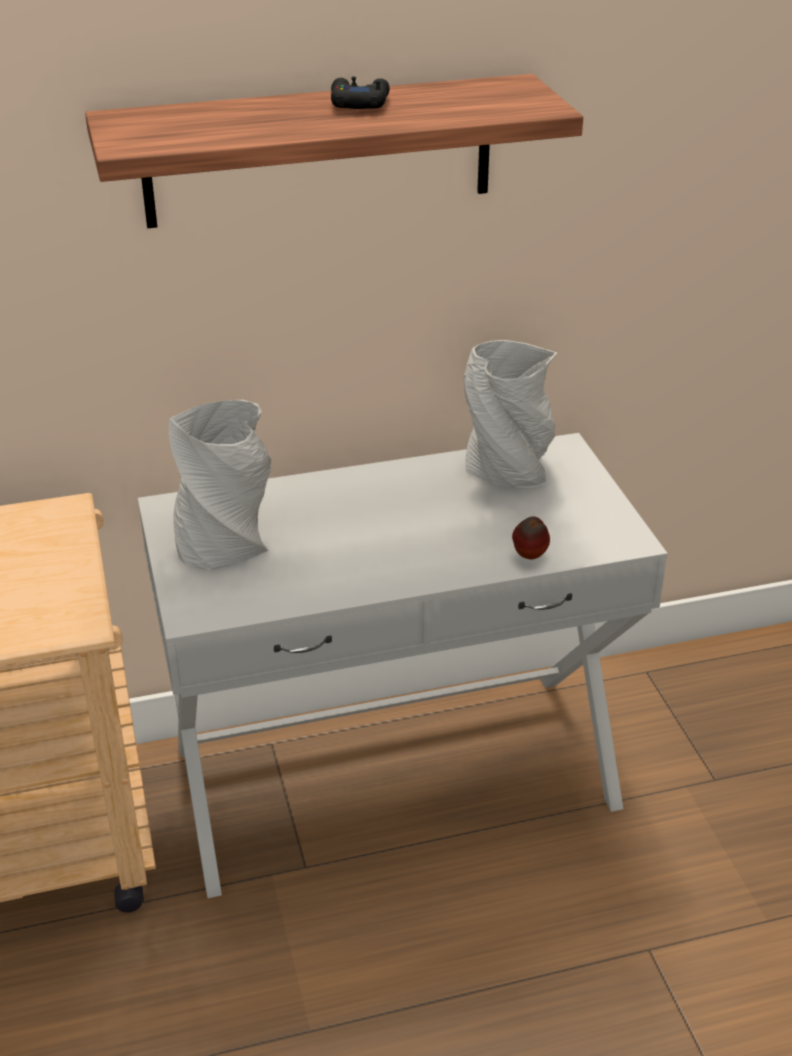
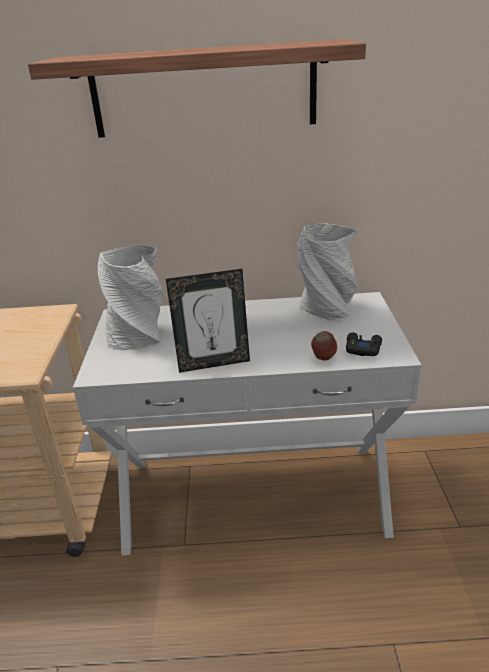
camera: 15 degrees right, 5 degrees down
black game controller [331,77,390,109] -> black game controller moved to [346,333,382,356]
none -> picture frame [166,269,250,373]

